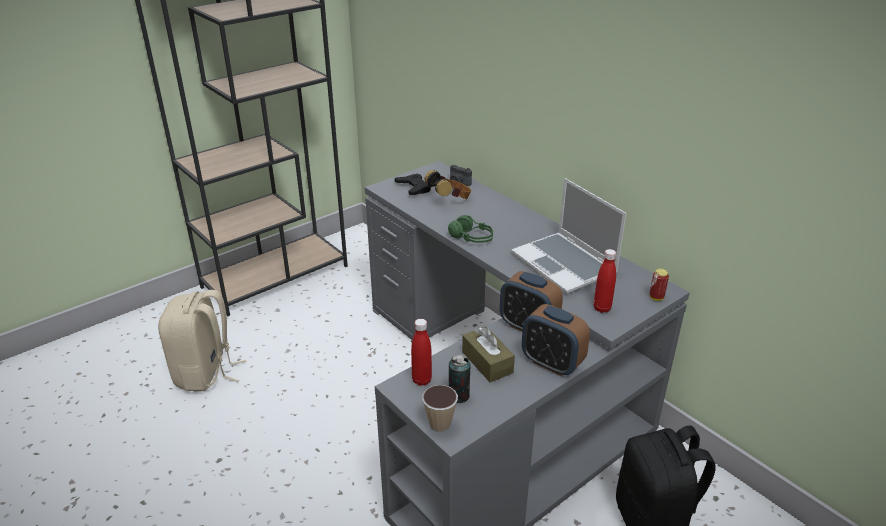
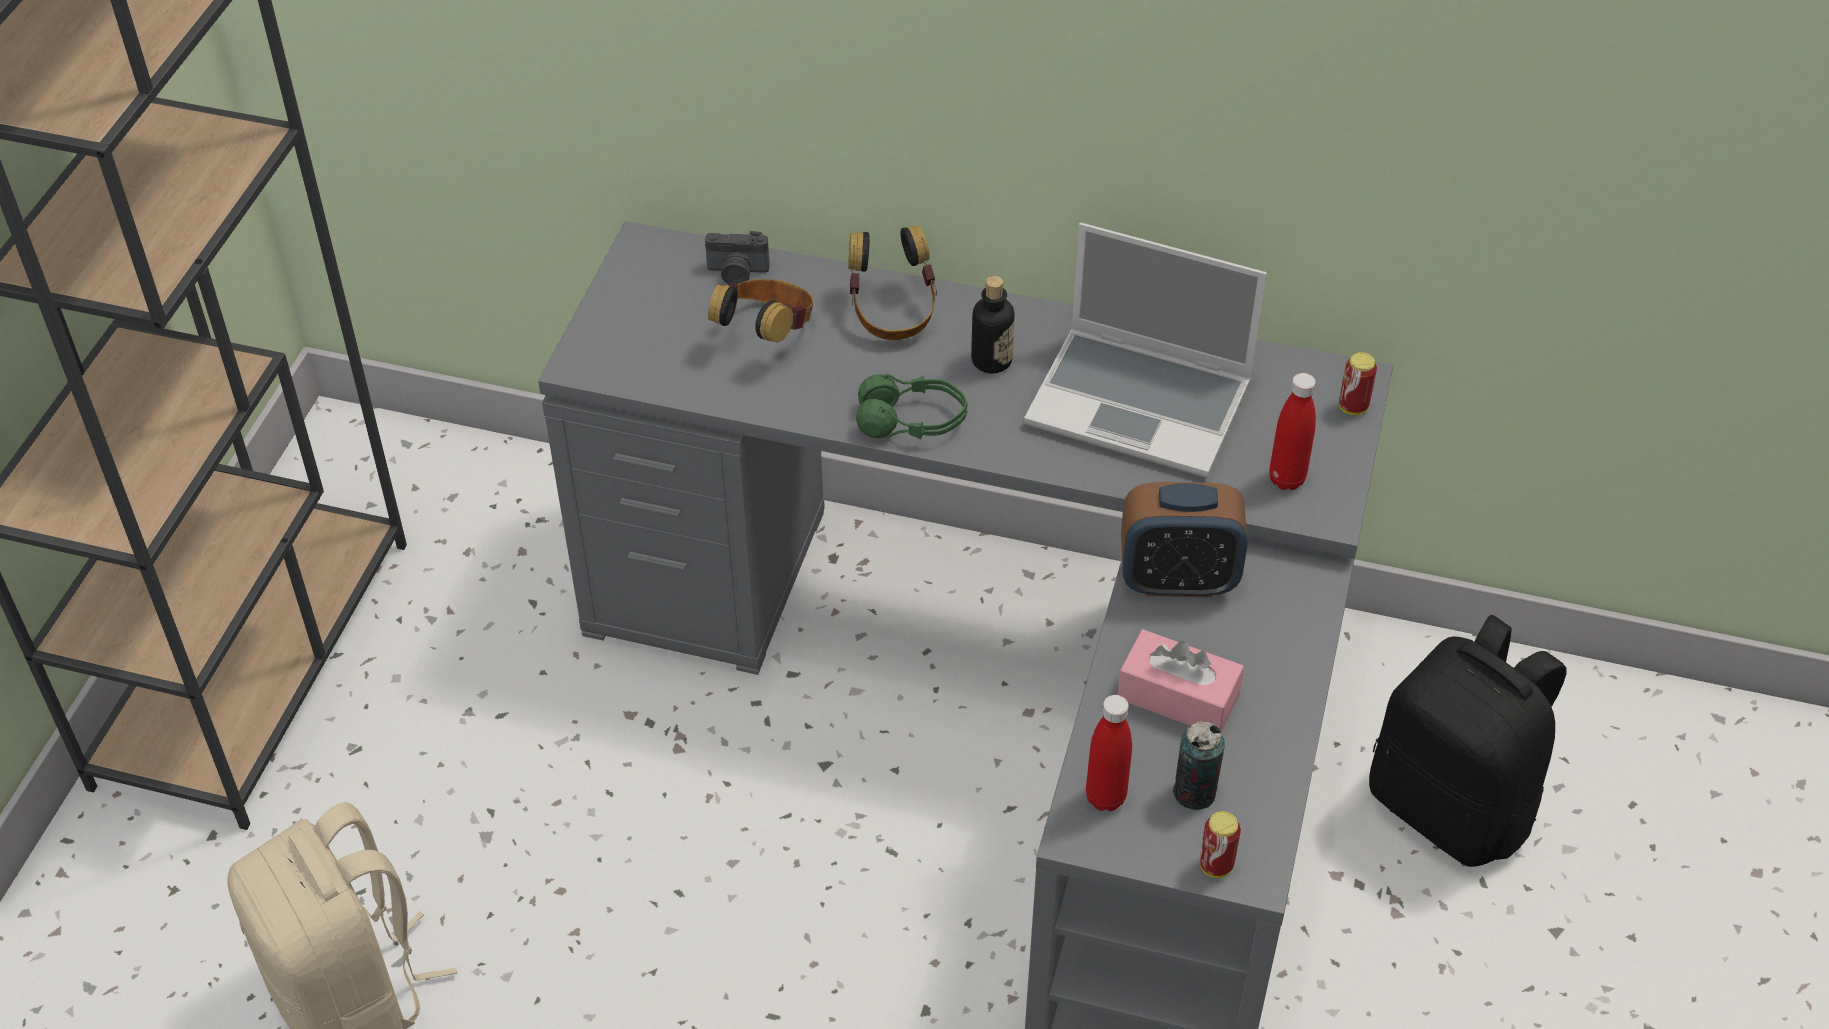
camera: 35 degrees left, 15 degrees up
black game controller [395,174,431,195] -> none
cup [422,385,458,432] -> can [1199,811,1241,878]
brown tissue box [462,326,515,382] -> pink tissue box [1118,629,1244,733]
alarm clock [522,304,590,376] -> none
none -> headphones [848,225,937,340]
none -> bottle [971,276,1015,374]

